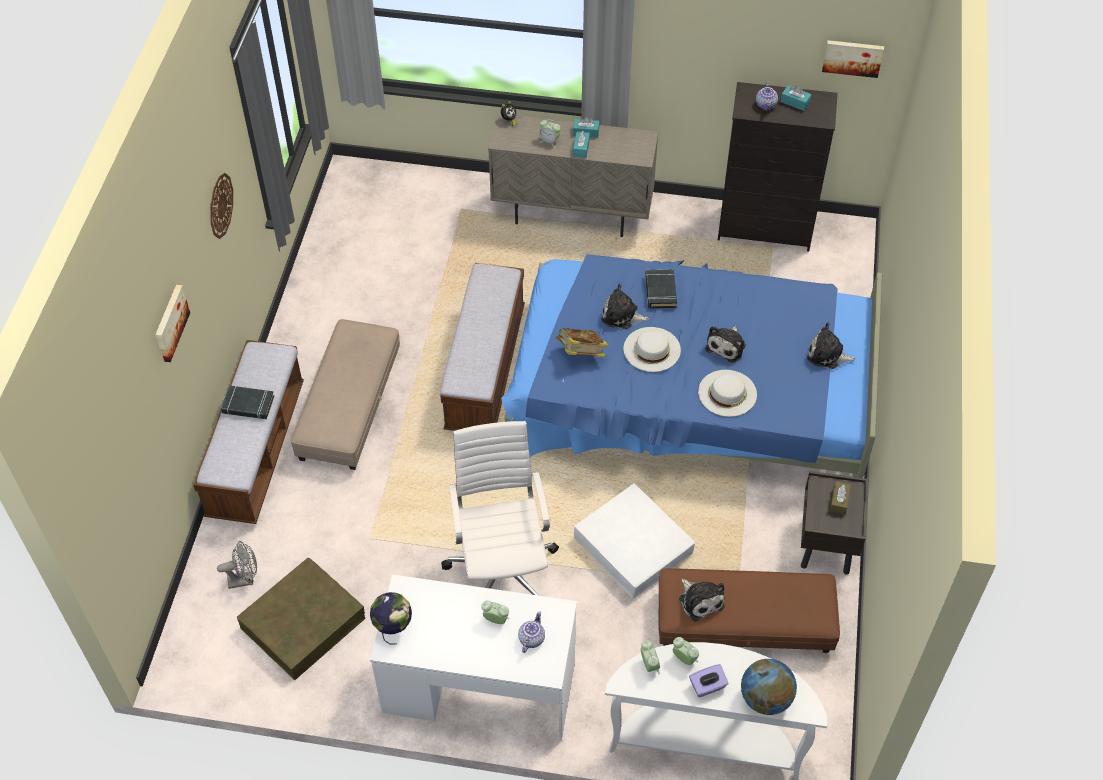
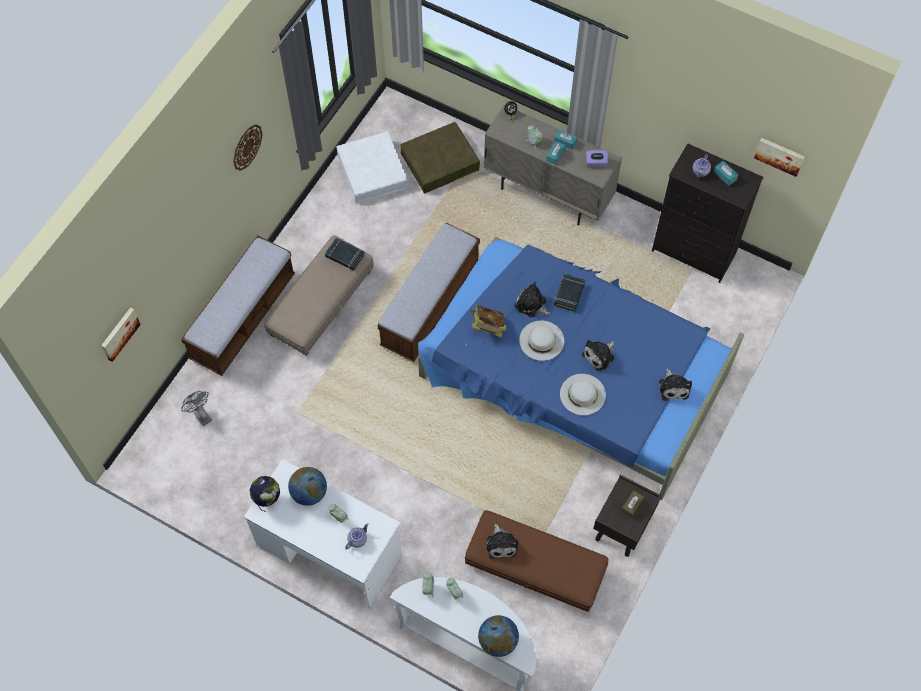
camera: 20 degrees right, 10 degrees up
picture [155,285,190,362] -> picture moved to [101,308,141,362]
grey fan [217,541,257,589] -> grey fan turned 135 degrees counterclockwise [181,391,212,426]
black book [221,385,274,420] -> black book moved to [325,238,365,271]
brown storage box [237,558,365,680] -> brown storage box moved to [400,122,480,194]
white office chair [441,421,559,596] -> none
white storage box [574,483,695,599] -> white storage box moved to [336,131,408,203]
purple tissue box [689,664,728,697] -> purple tissue box moved to [586,150,608,167]
plush toy [807,323,856,369] -> plush toy turned 135 degrees counterclockwise [659,368,692,401]
none -> globe [288,467,327,506]

